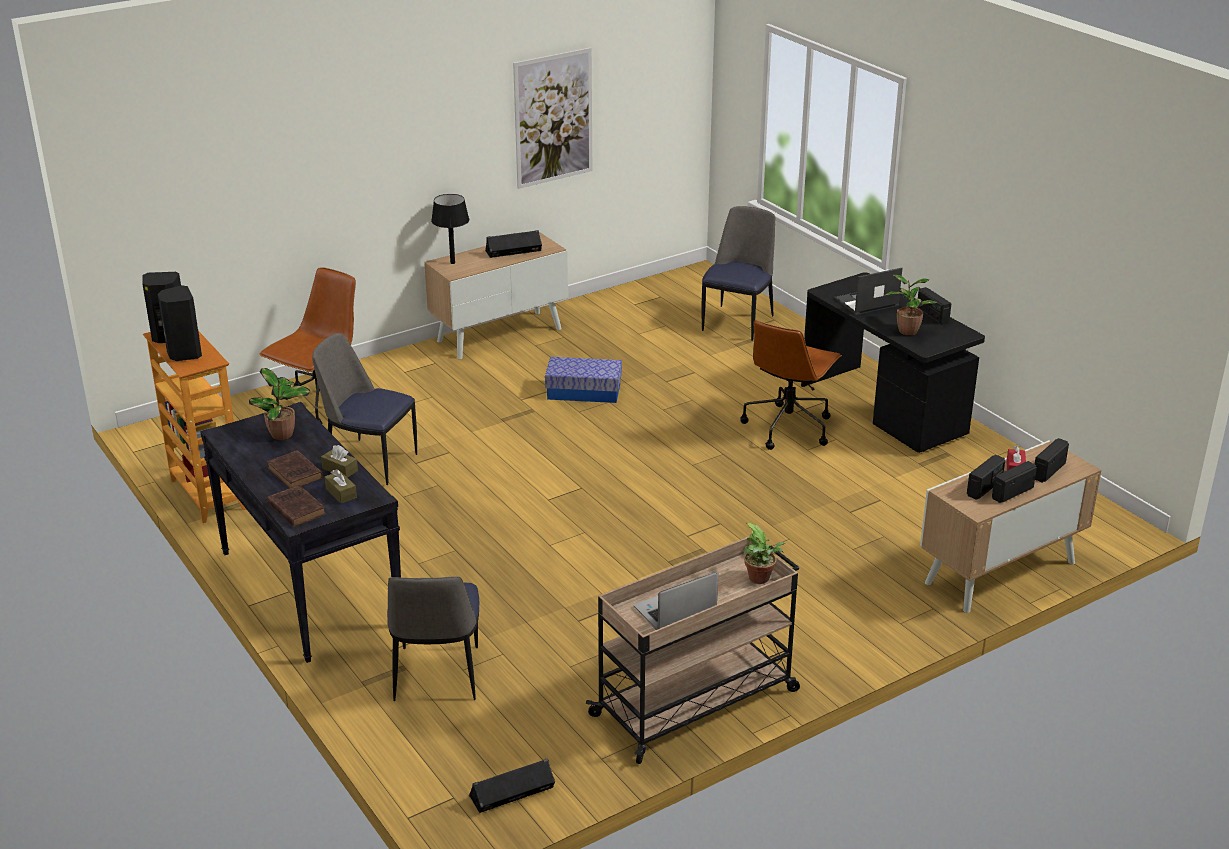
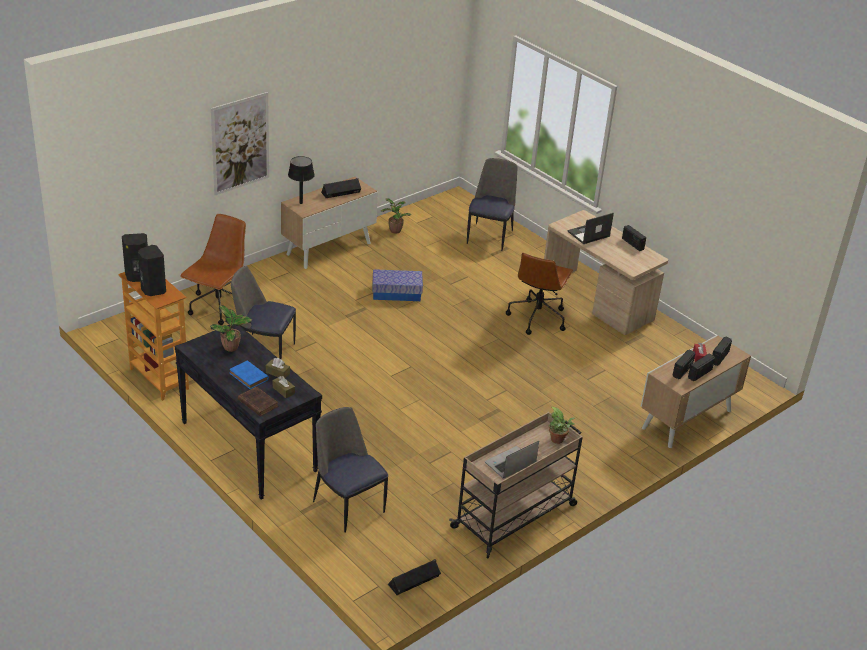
camera: 10 degrees left, 5 degrees up
brown book [267,450,323,488] -> blue book [229,360,269,389]
chair [387,576,479,701] -> chair turned 150 degrees clockwise [313,407,388,533]
picture [513,47,592,189] -> picture moved to [211,92,269,195]
black desk [801,272,985,453] -> beige desk [544,210,668,335]
potted plant [884,274,938,335] -> potted plant moved to [381,198,412,234]

